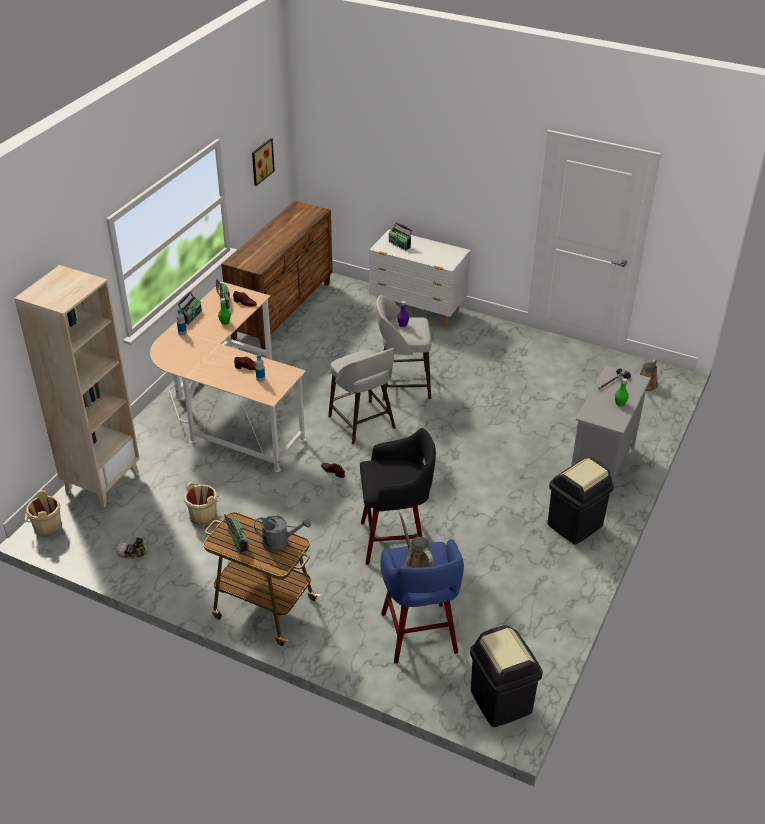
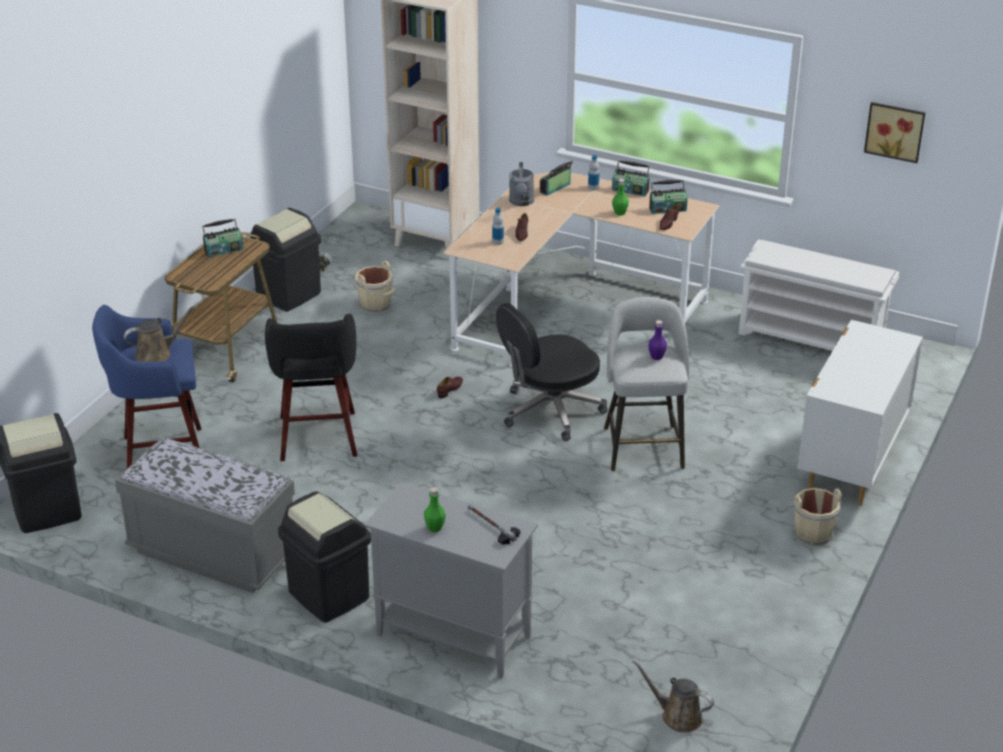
camera: 90 degrees right, 5 degrees down
beige bucket [25,490,62,537] -> beige bucket moved to [791,488,842,546]
brown dresser [221,201,333,349] -> white shoe rack [739,240,899,351]
grey watering can [254,516,311,551] -> grey watering can moved to [509,162,534,206]
grey stool [328,348,396,444] -> black office chair [496,303,607,441]
radio [389,222,412,250] -> radio moved to [540,161,573,196]
none -> grey bench [115,438,295,593]
none -> black trash can [250,208,321,312]

